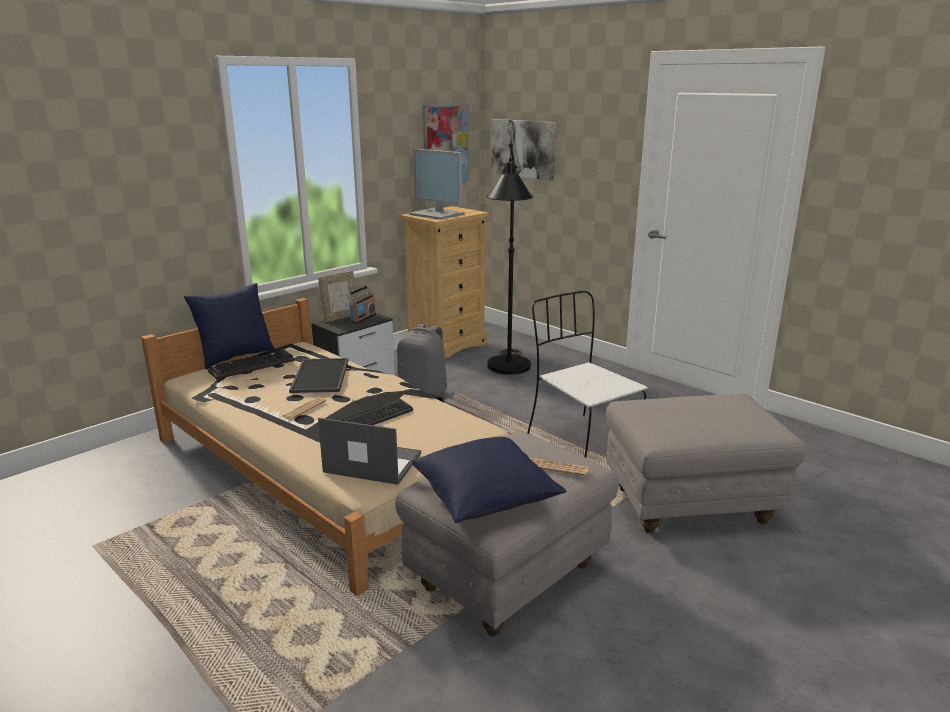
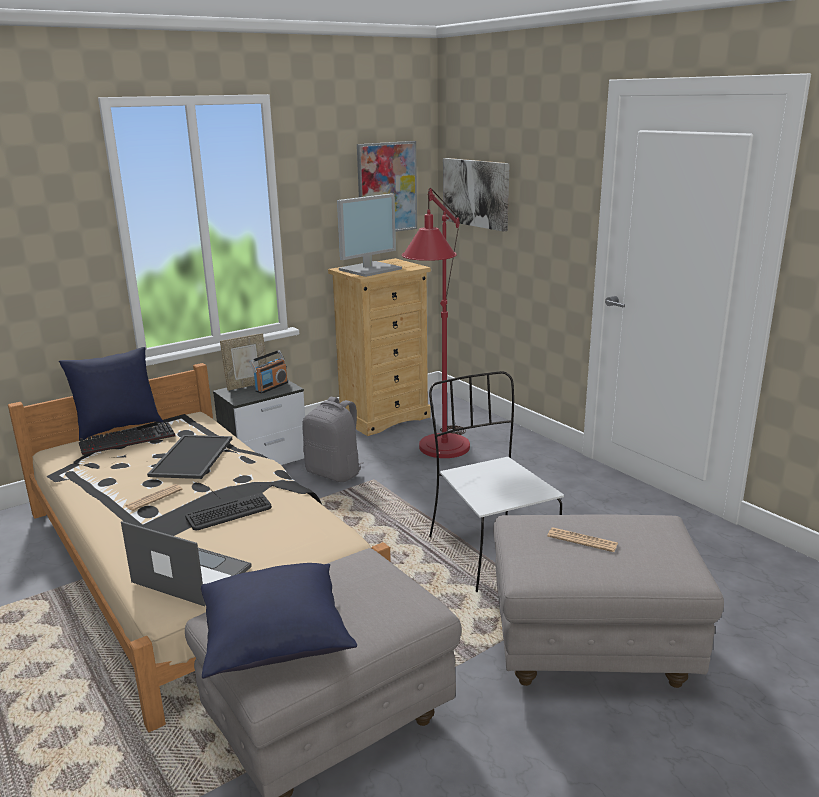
camera: 10 degrees right, 0 degrees up
monitor [409,149,464,220] -> monitor turned 90 degrees counterclockwise [337,193,402,277]
black floor lamp [486,140,533,375] -> red floor lamp [402,188,470,458]
newspaper [530,458,589,476] -> newspaper moved to [547,527,618,552]

